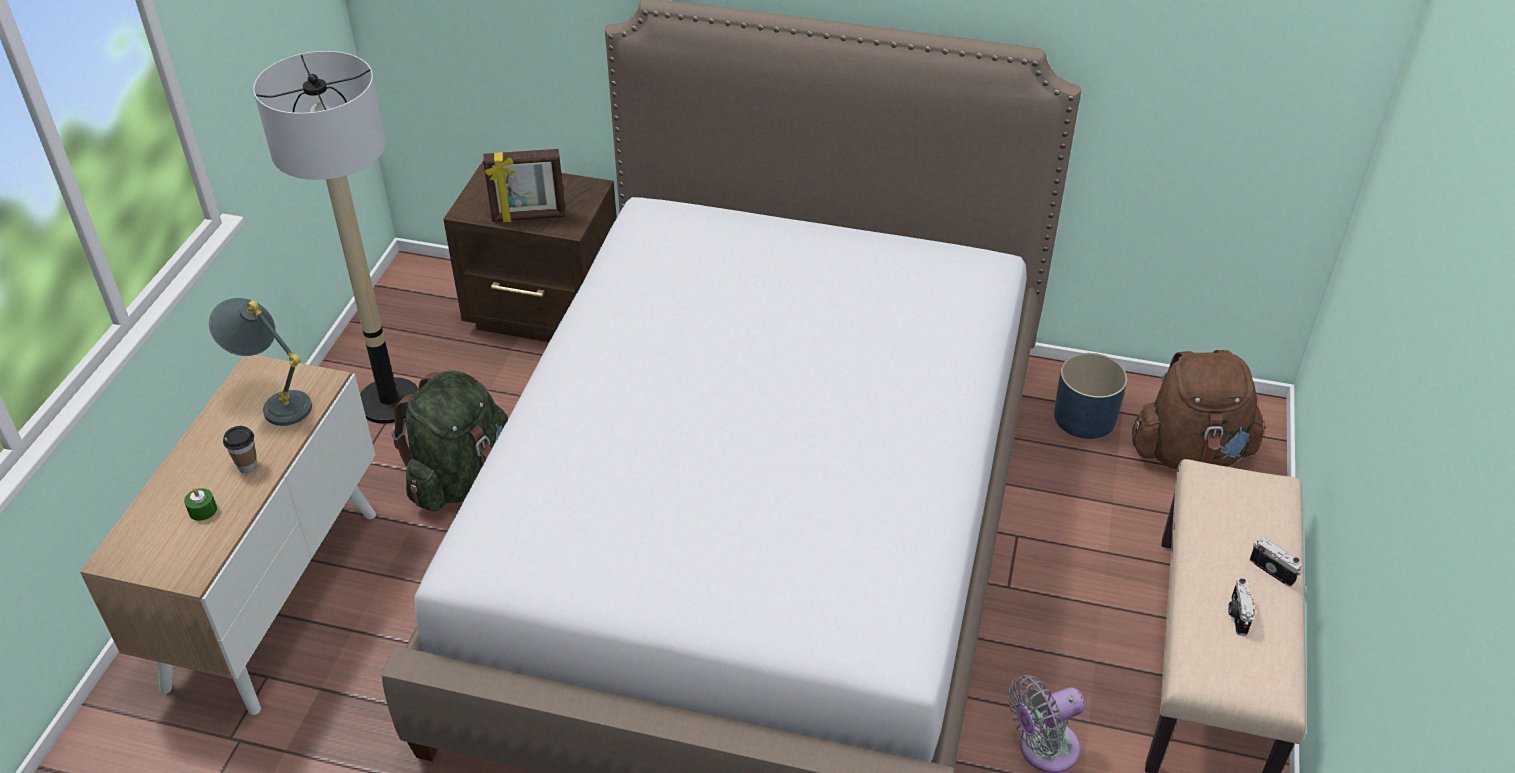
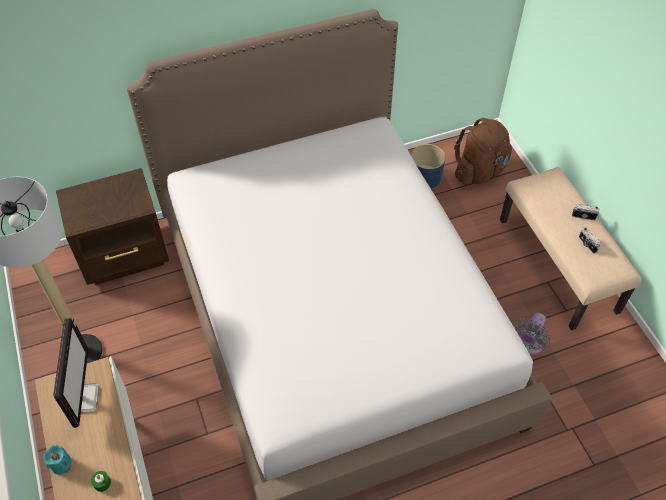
camera: 35 degrees left, 10 degrees up
grey table lamp [209,298,312,426] -> monitor [53,318,99,428]
cup [223,426,258,473] -> none
green backpack [392,371,508,511] -> none
picture frame [483,149,566,222] -> none
none -> turquoise candle [43,445,72,475]

